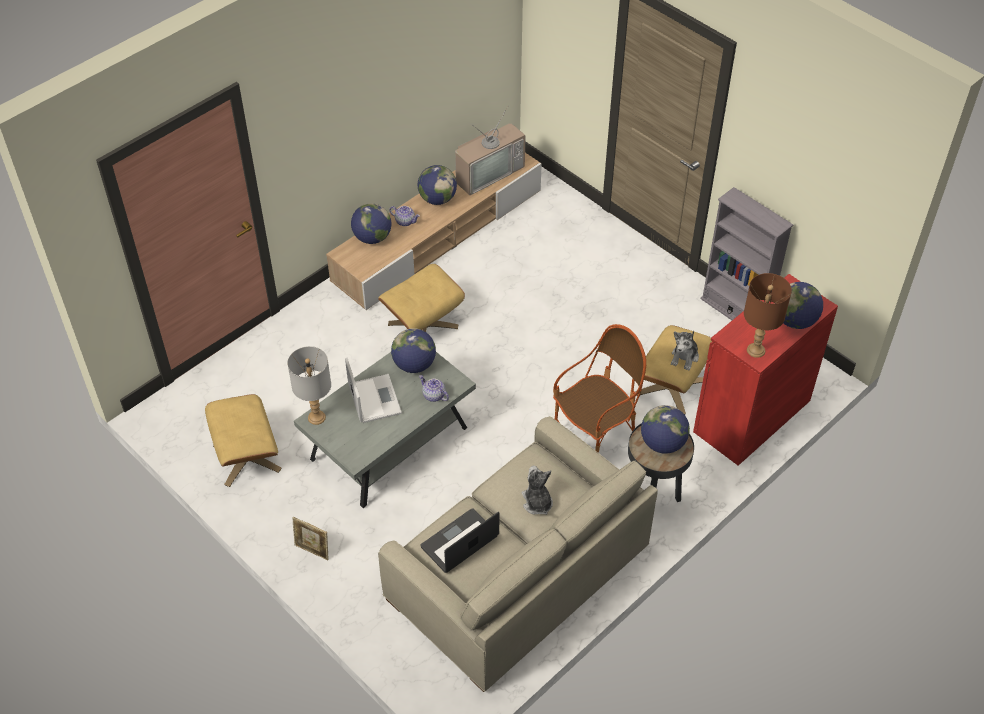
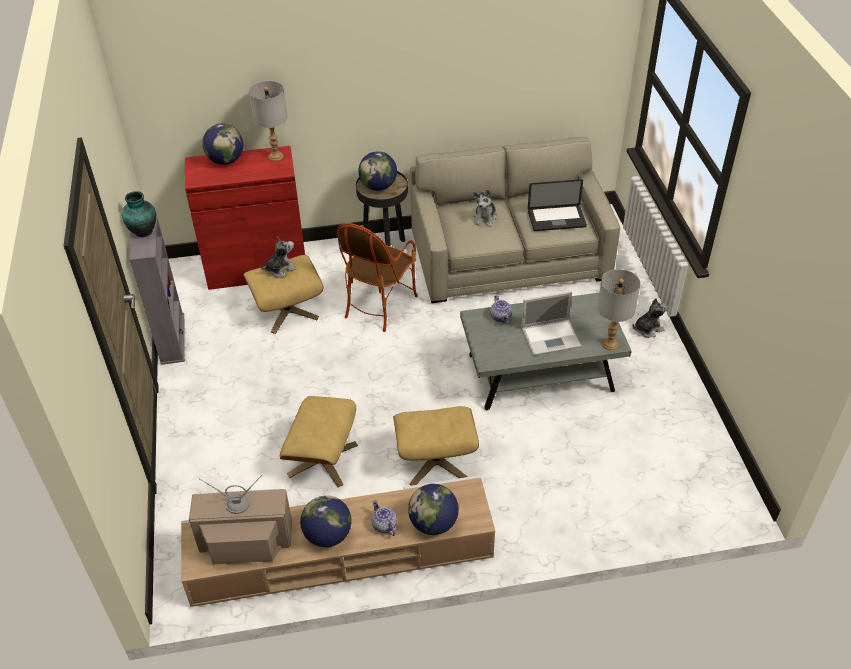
camera: 145 degrees left, 5 degrees down
beige ottoman [205,394,282,487] -> beige ottoman moved to [280,396,358,487]
picture frame [292,517,329,560] -> plush toy [632,298,668,338]
laptop [345,358,402,423] -> laptop turned 120 degrees counterclockwise [521,291,581,356]
globe [391,328,436,373] -> none
armchair [553,324,646,452] -> armchair turned 60 degrees counterclockwise [337,223,418,332]
brown table lamp [744,273,792,358] -> grey table lamp [249,81,288,161]
none -> vase [122,191,156,237]

